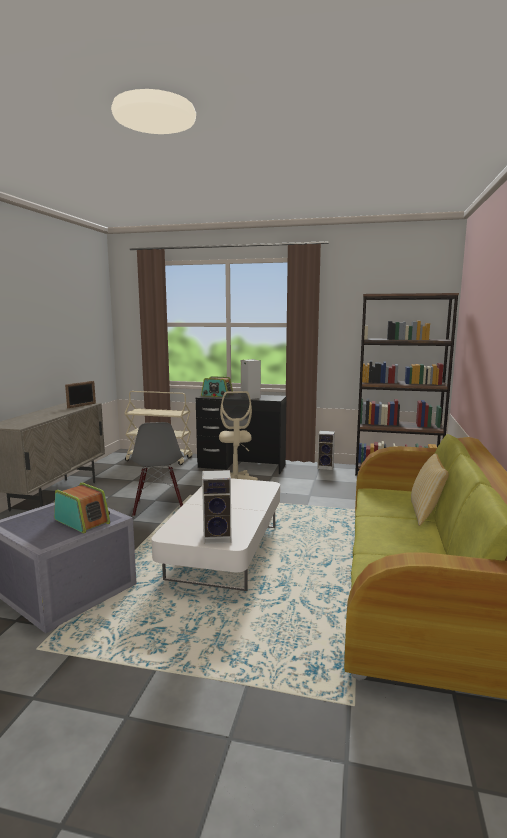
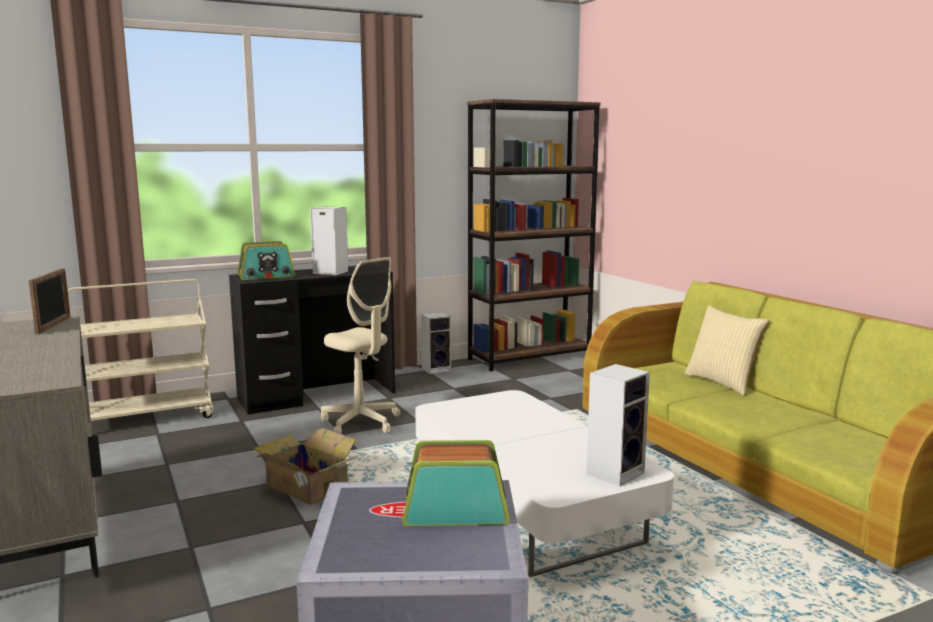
camera: 40 degrees left, 0 degrees up
grey chair [129,422,184,517] -> cardboard box [253,428,358,505]

